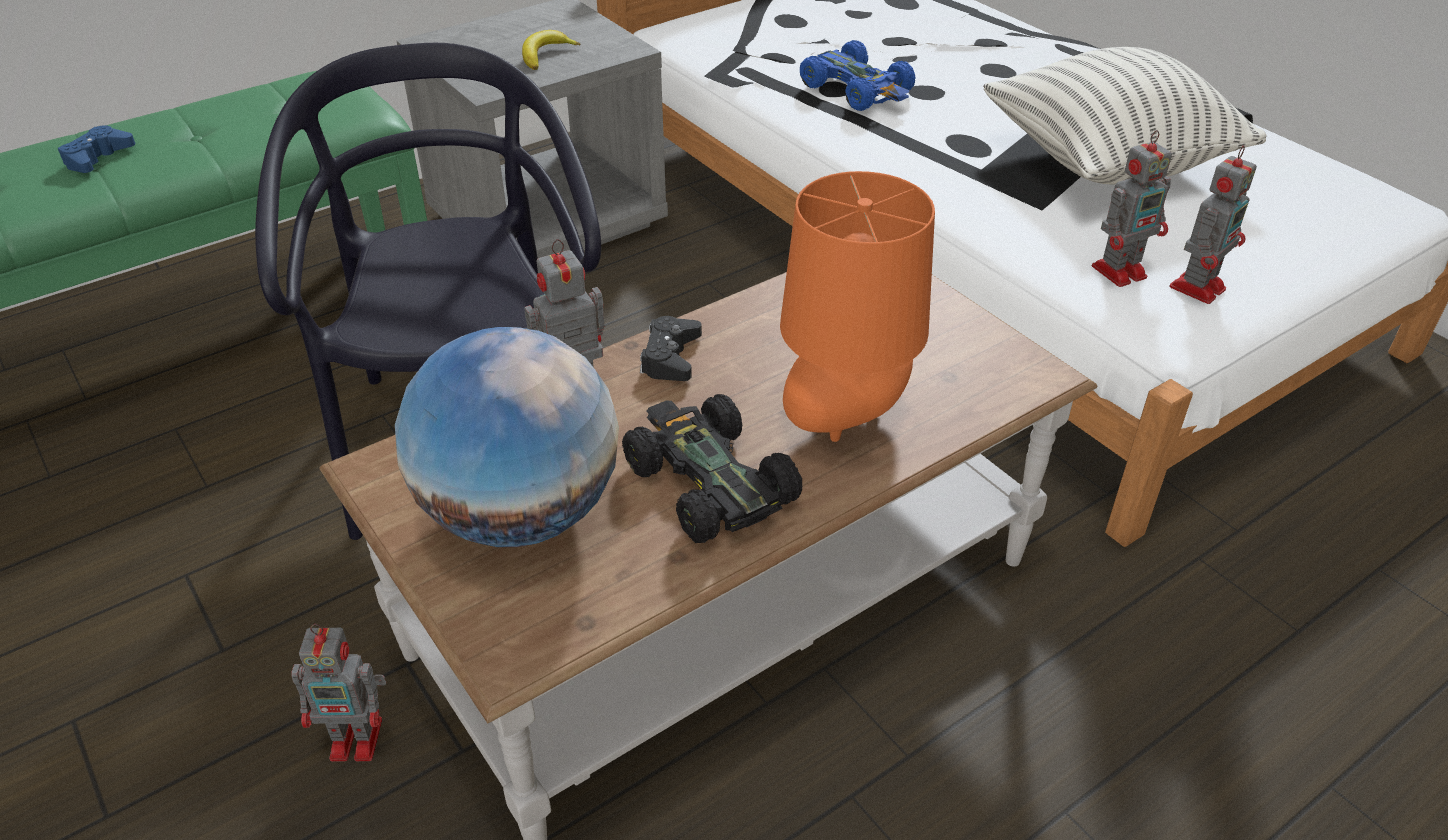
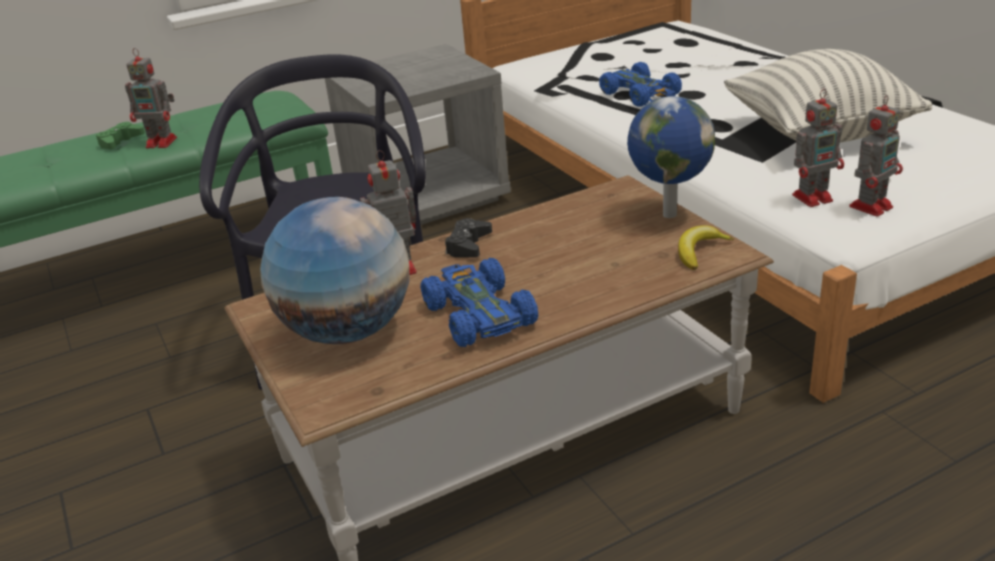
camera: 10 degrees right, 10 degrees down
blue game controller [58,125,135,173] -> green game controller [96,122,145,149]
toy robot [291,624,386,762] -> toy robot moved to [125,48,177,148]
banana [522,30,580,70] -> banana moved to [678,225,734,270]
black toy car [622,394,803,543] -> blue toy car [420,258,538,347]
orange table lamp [780,171,935,442] -> none
none -> globe [627,96,715,218]

